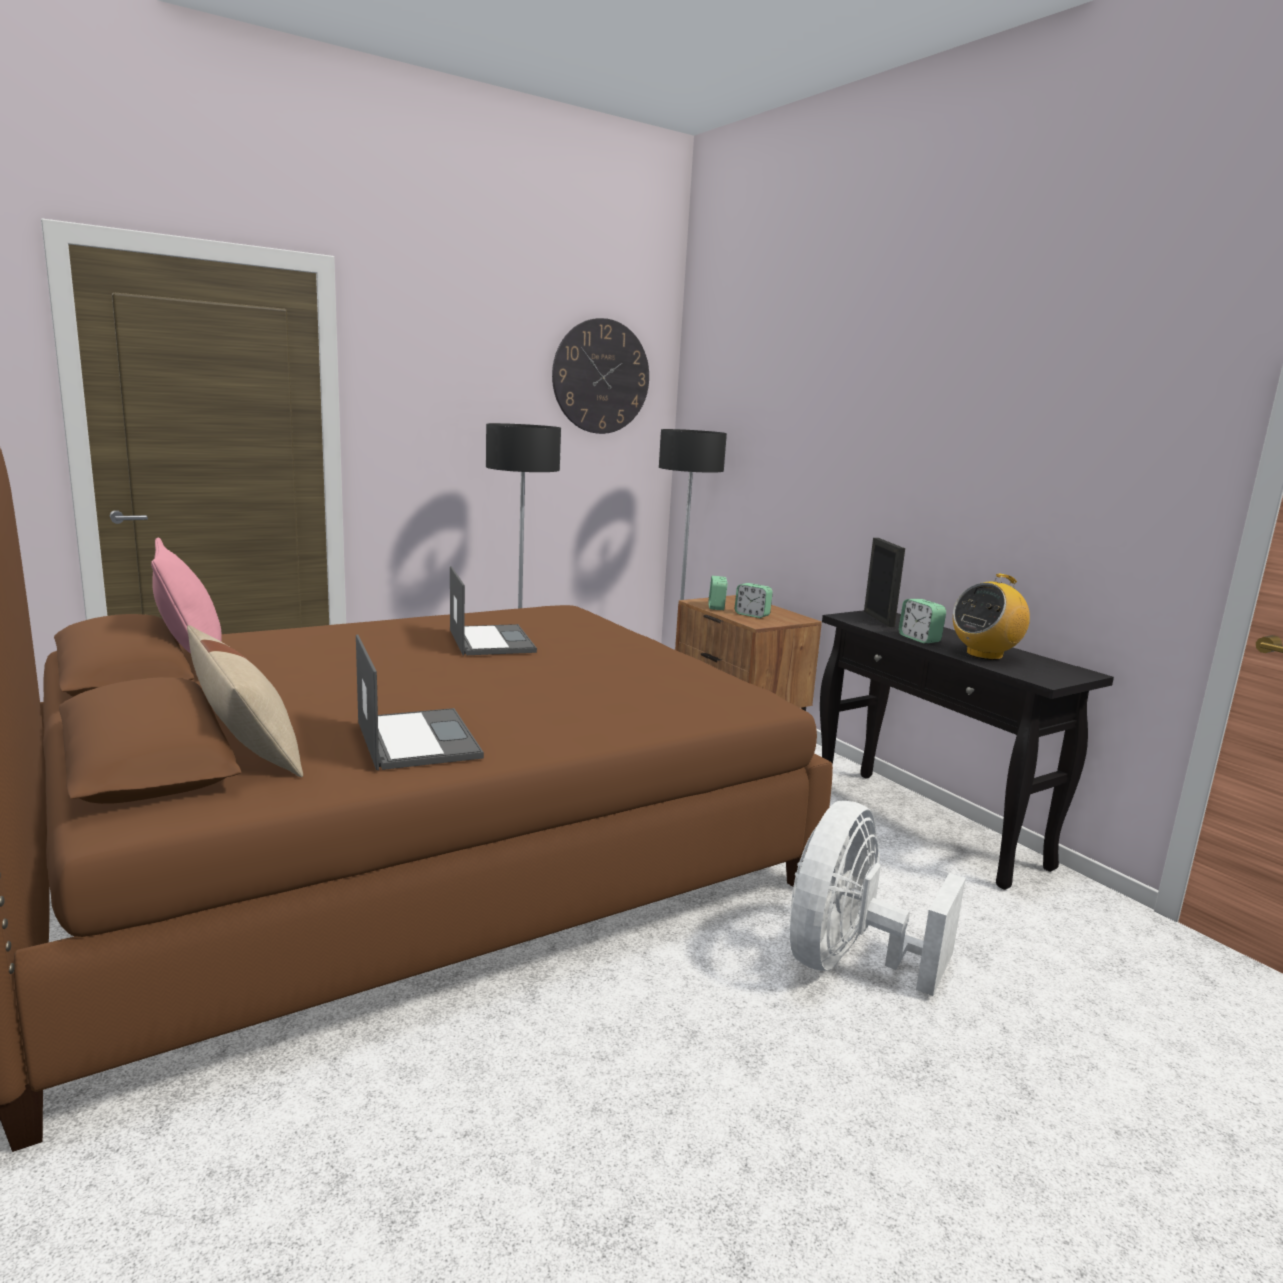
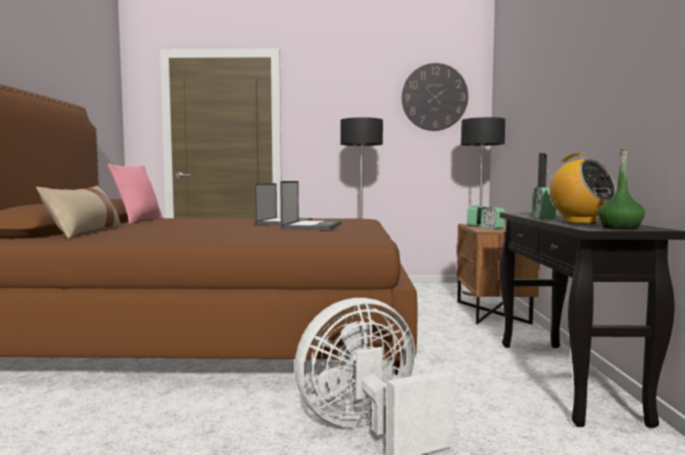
camera: 35 degrees right, 10 degrees down
laptop [356,634,484,770] -> laptop moved to [280,181,342,230]
radio [953,574,1030,660] -> radio turned 120 degrees counterclockwise [548,153,617,224]
none -> green bottle [598,148,645,229]

